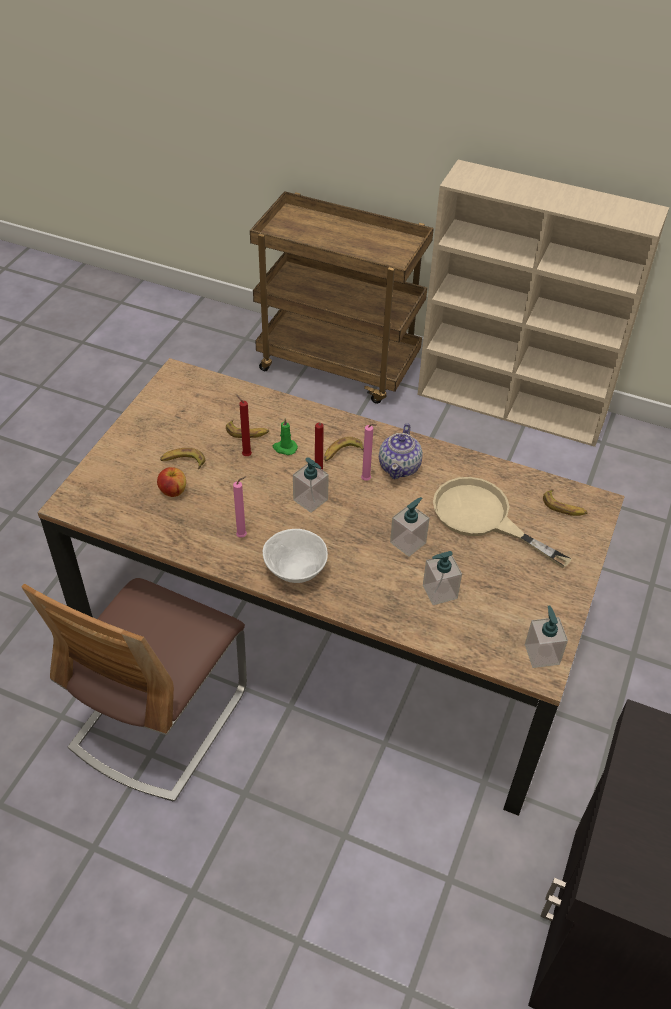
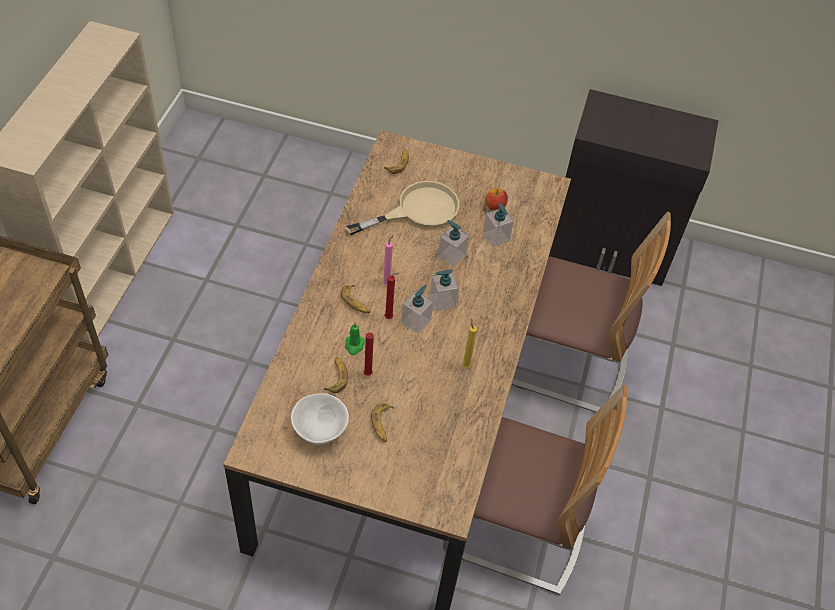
camera: 100 degrees left, 5 degrees up
apple [157,467,186,497] -> apple moved to [485,188,508,211]
pink candle [233,476,247,538] -> yellow candle [462,318,477,368]
white bowl [263,529,328,583] -> white bowl moved to [291,393,349,445]
teapot [379,423,423,479] -> none
beige frying pan [433,477,571,568] -> beige frying pan turned 150 degrees counterclockwise [346,181,459,235]
soap dispenser [525,606,568,668] -> soap dispenser moved to [430,269,459,311]
none -> chair [512,212,671,412]

